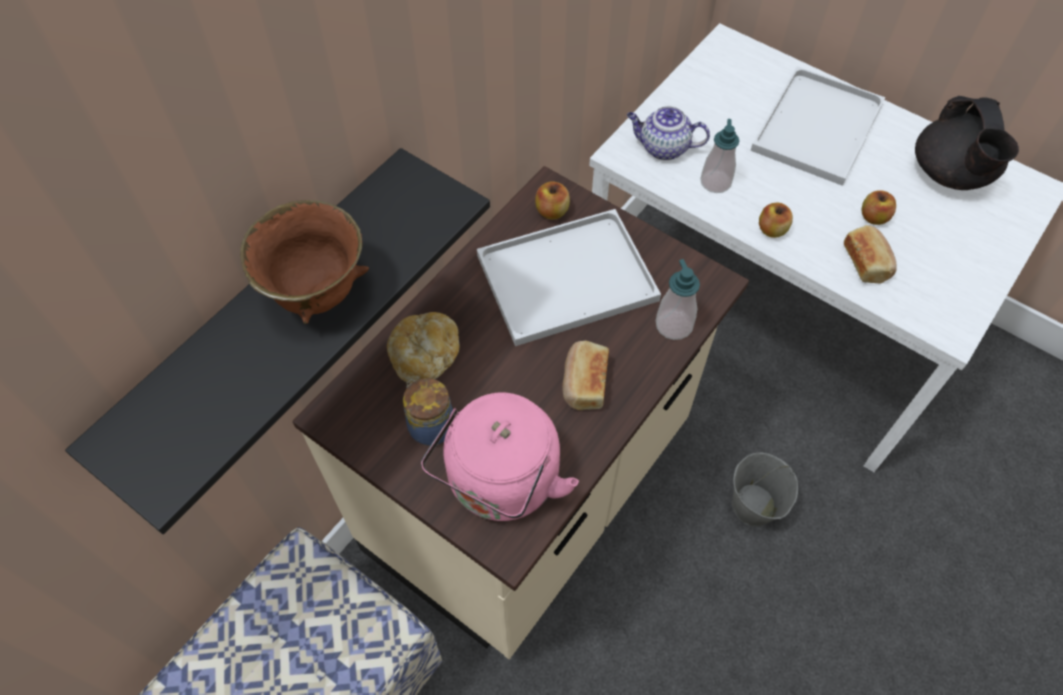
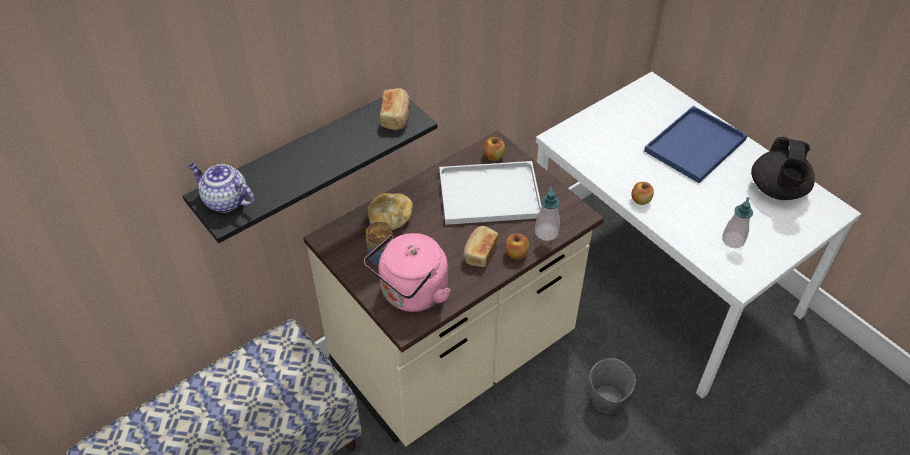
camera: 15 degrees right, 10 degrees down
brown bowl [240,200,369,324] -> none
teapot [627,106,710,160] -> teapot moved to [188,163,255,213]
soap dispenser [700,119,739,193] -> soap dispenser moved to [722,197,753,248]
white tray [750,66,885,186] -> blue tray [644,106,748,183]
bread [844,225,897,284] -> bread moved to [380,88,410,130]
apple [861,190,896,225] -> apple moved to [505,234,529,259]

